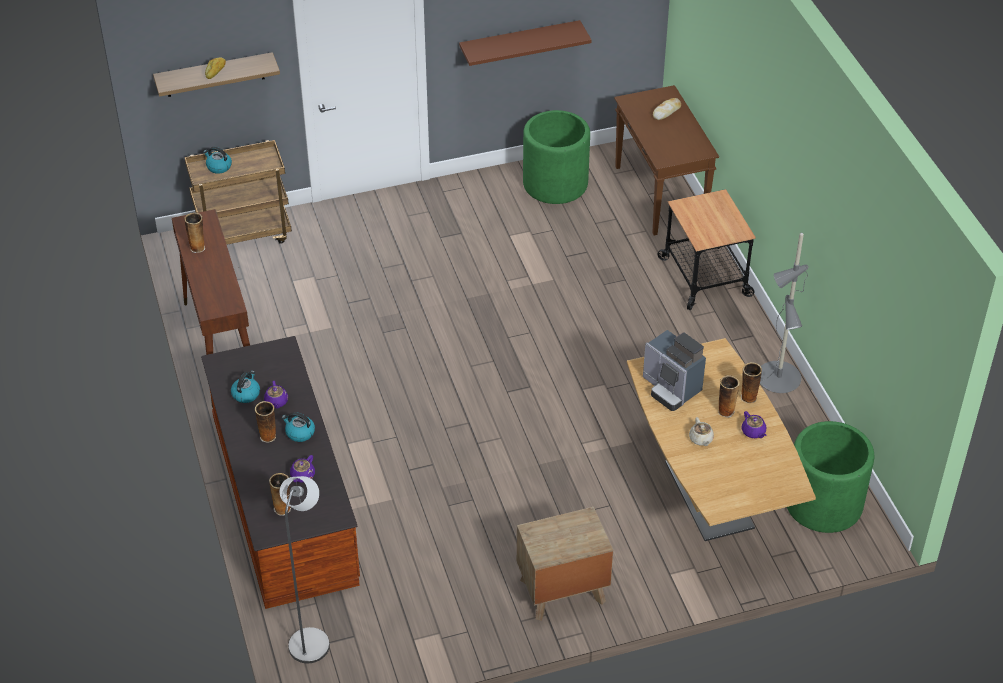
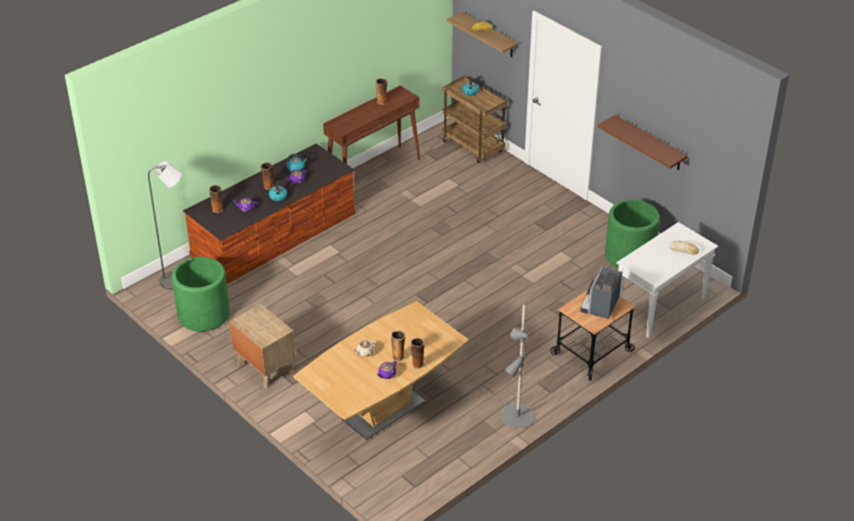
camera: 65 degrees right, 5 degrees down
brown console table [614,85,719,235] -> white console table [617,222,718,338]
coffee machine [643,330,706,411] -> coffee machine moved to [580,266,622,319]
green planter [787,421,874,533] -> green planter moved to [172,257,230,332]

